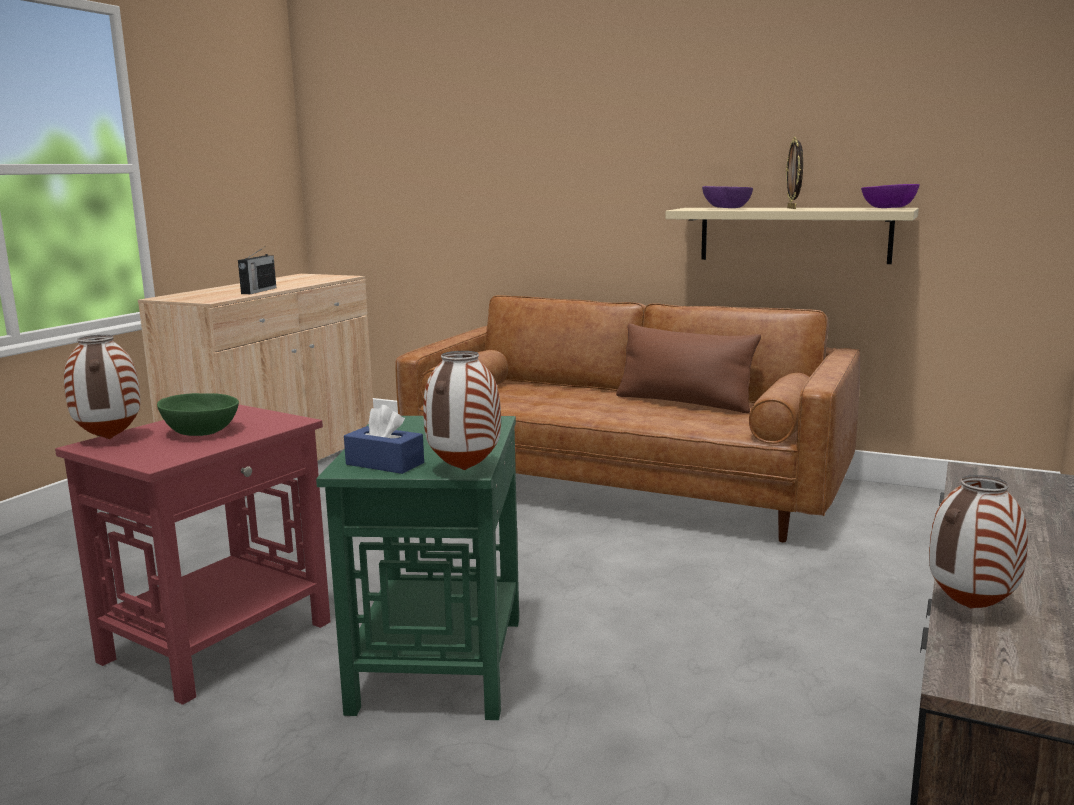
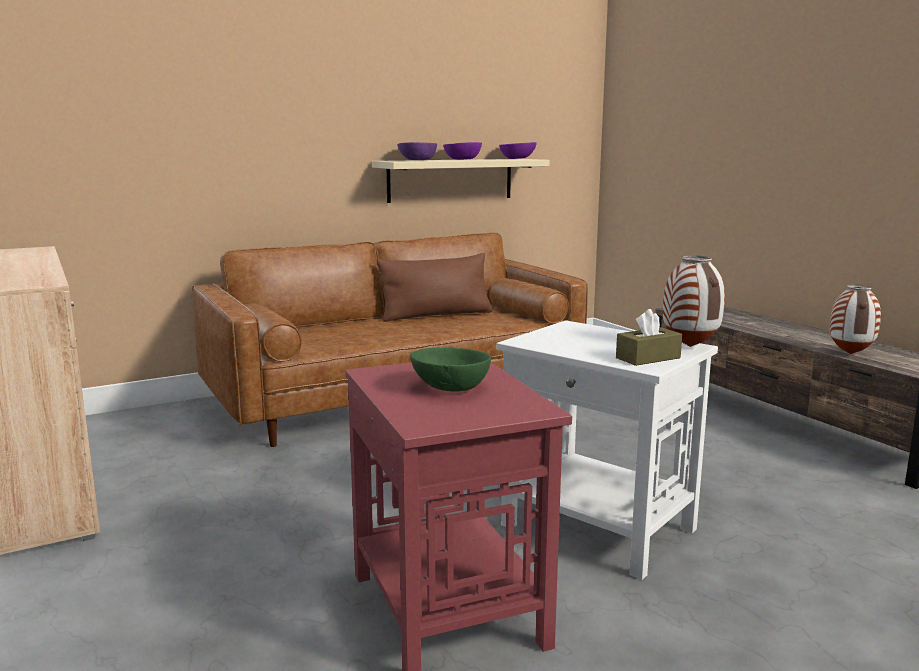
camera: 55 degrees left, 0 degrees up
vase [64,335,141,439] -> none
radio [238,248,276,294] -> none
green side table [316,416,519,720] -> white side table [496,320,718,580]
blue tissue box [344,405,424,474] -> brown tissue box [616,309,682,366]
picture frame [786,137,803,209] -> purple bowl [443,142,482,160]

